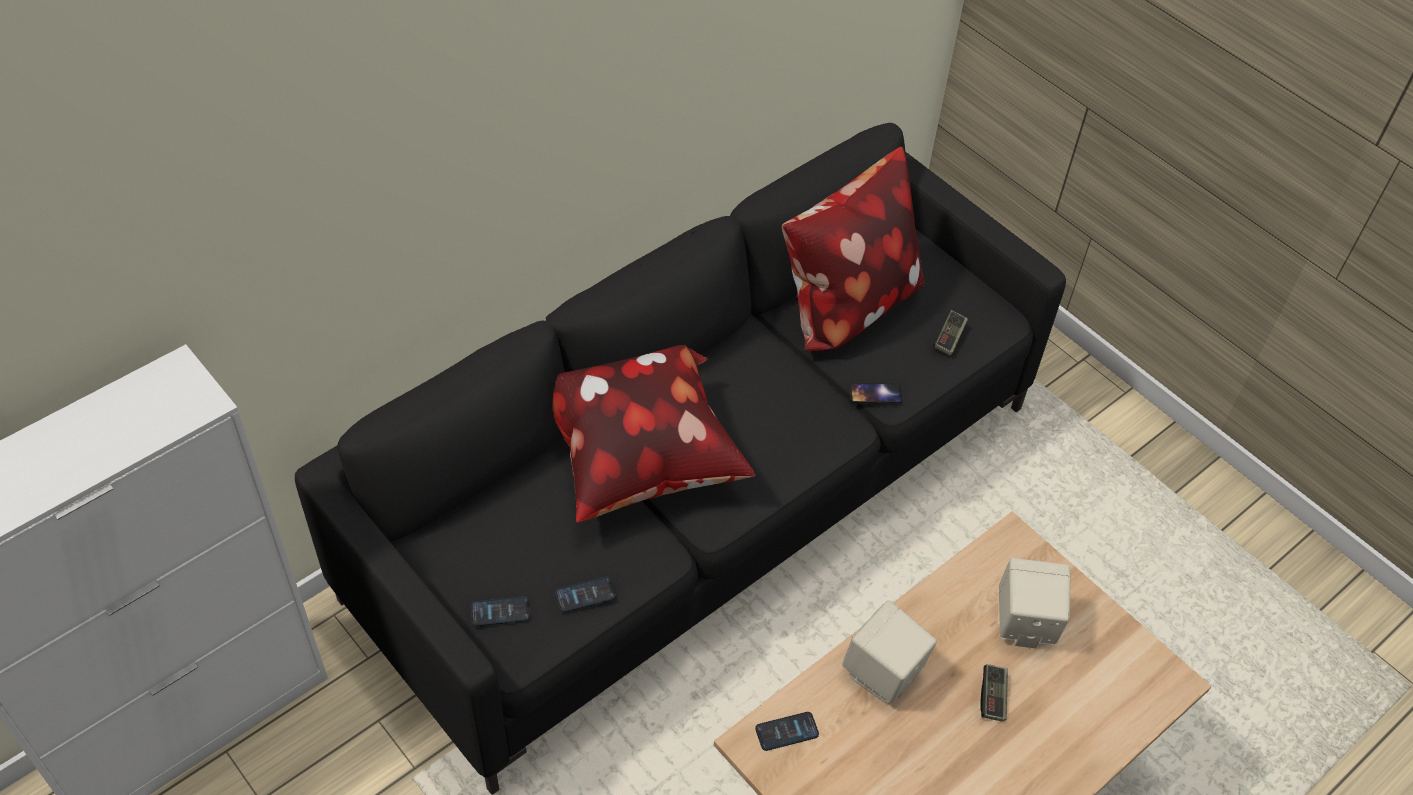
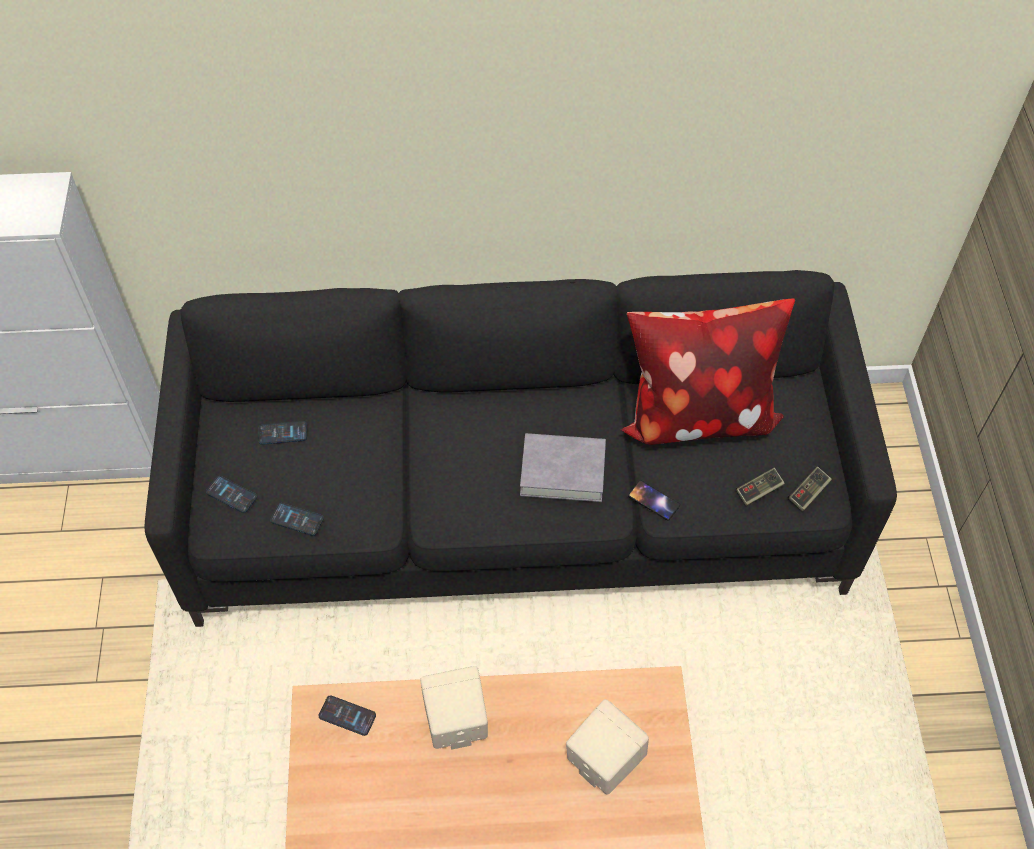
camera: 40 degrees right, 5 degrees up
pillow [553,345,756,523] -> none
game controller [980,664,1008,722] -> game controller moved to [788,466,832,511]
none -> phone [259,421,307,445]
none -> grey book [520,433,606,502]

